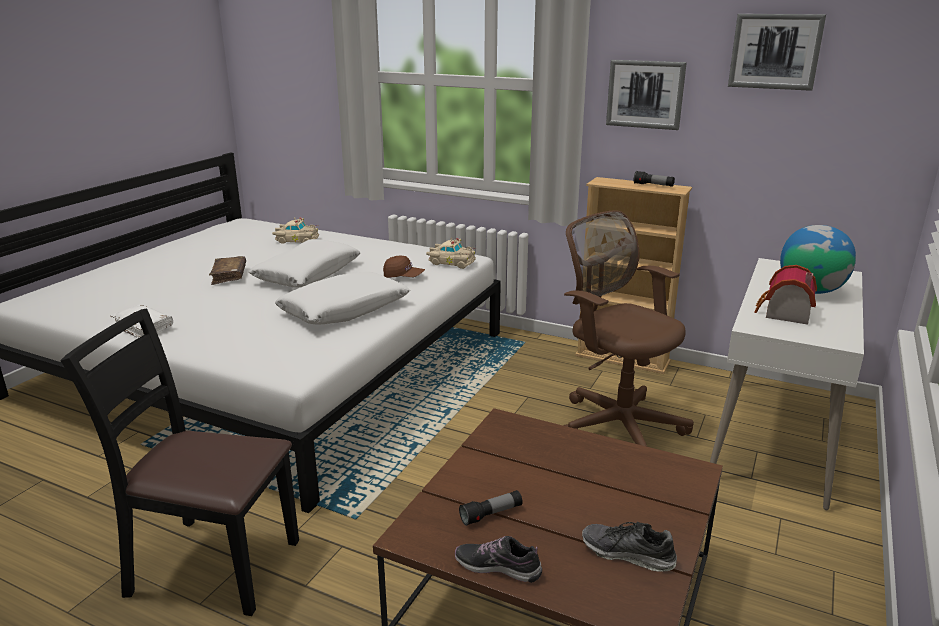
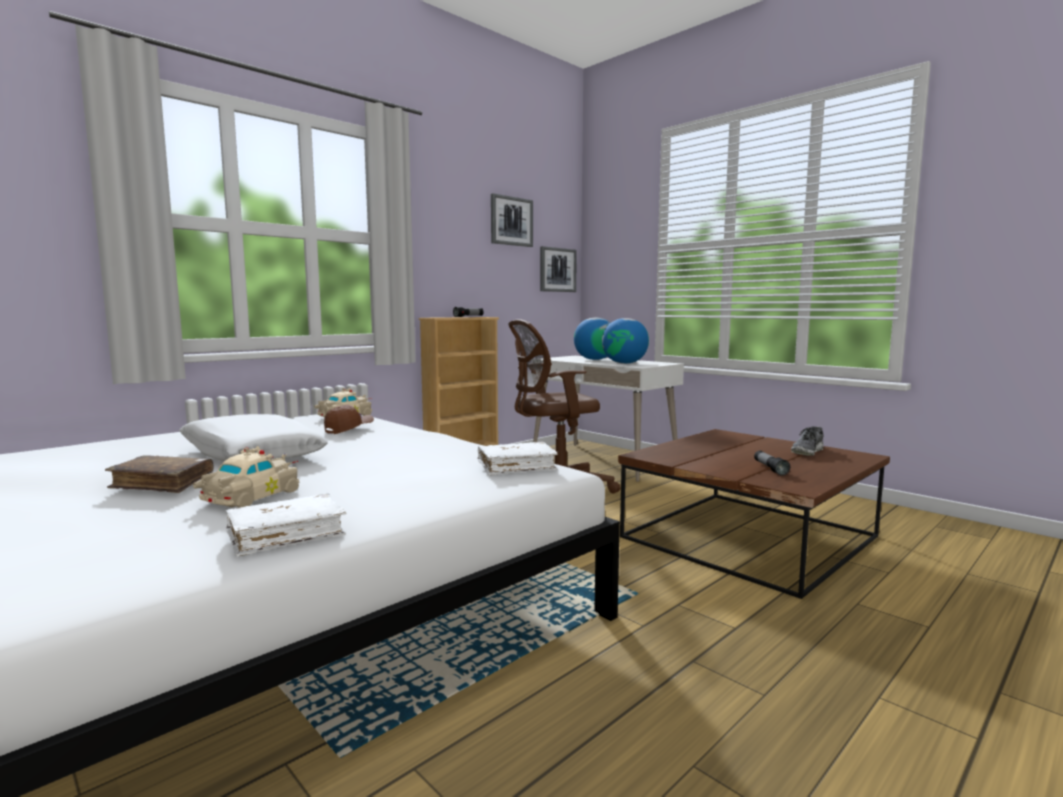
camera: 70 degrees left, 15 degrees down
black chair [60,308,299,616] -> none
beige toy car [272,217,319,244] -> beige toy car moved to [193,446,299,508]
white pillow [275,272,410,324] -> none
shoe [455,536,542,583] -> none
picture [606,60,687,130] -> picture moved to [540,246,577,292]
toy house [754,265,817,325] -> globe [602,318,649,364]
none -> white book [478,442,558,475]

